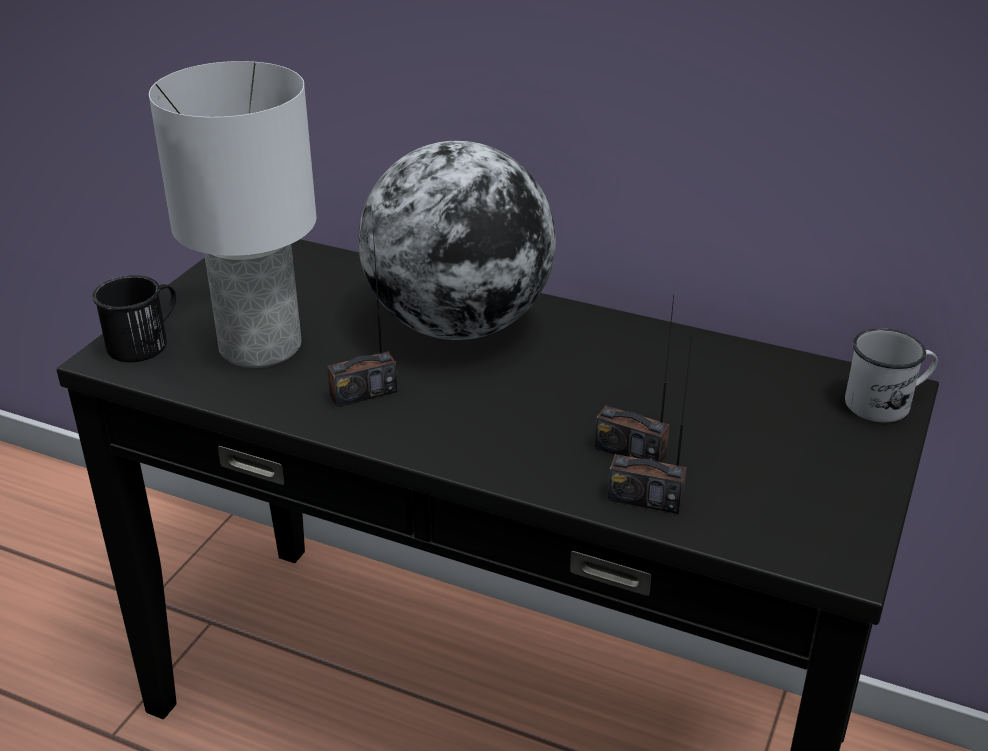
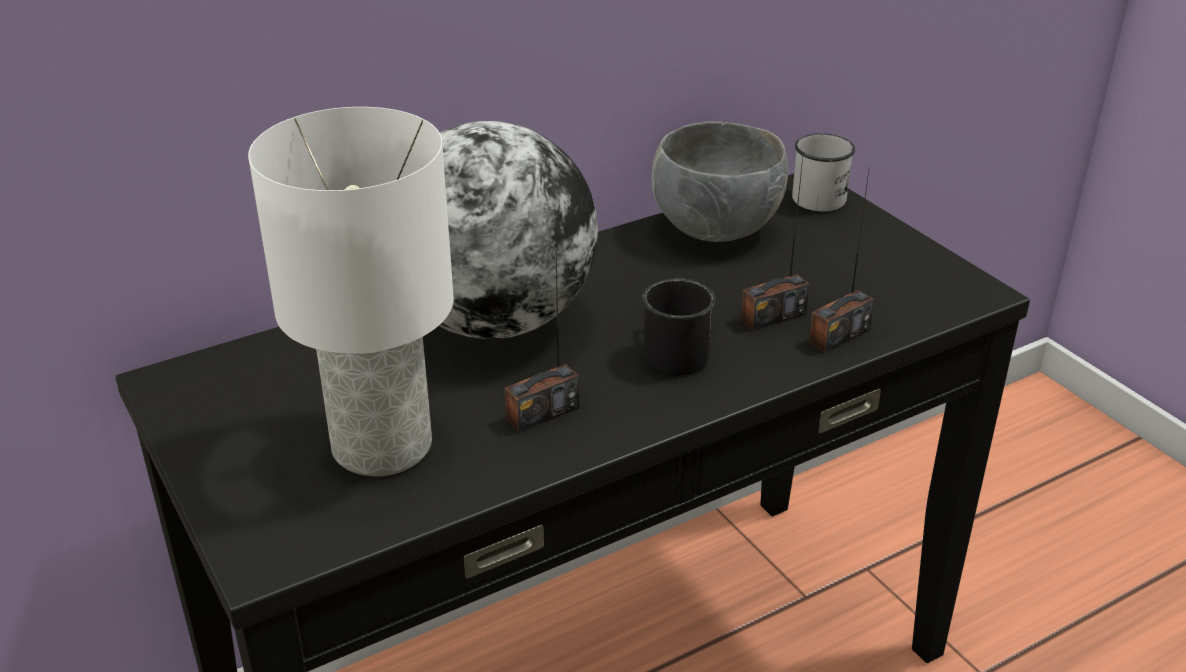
camera: 55 degrees left, 0 degrees up
black mug [92,275,176,362] -> black mug moved to [642,278,716,376]
radio [327,231,398,407] -> radio turned 45 degrees clockwise [505,251,579,432]
none -> grey bowl [652,121,788,242]

